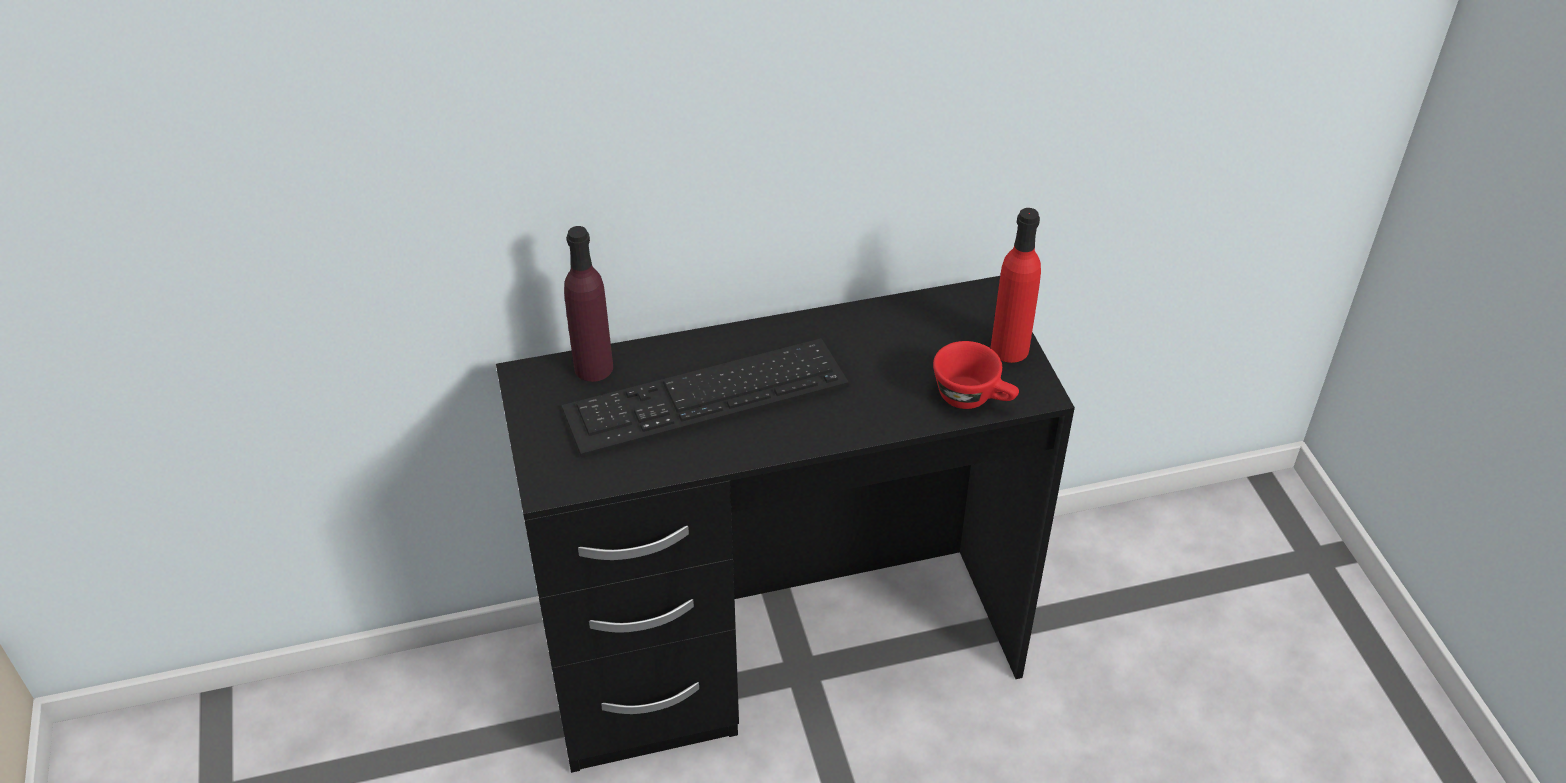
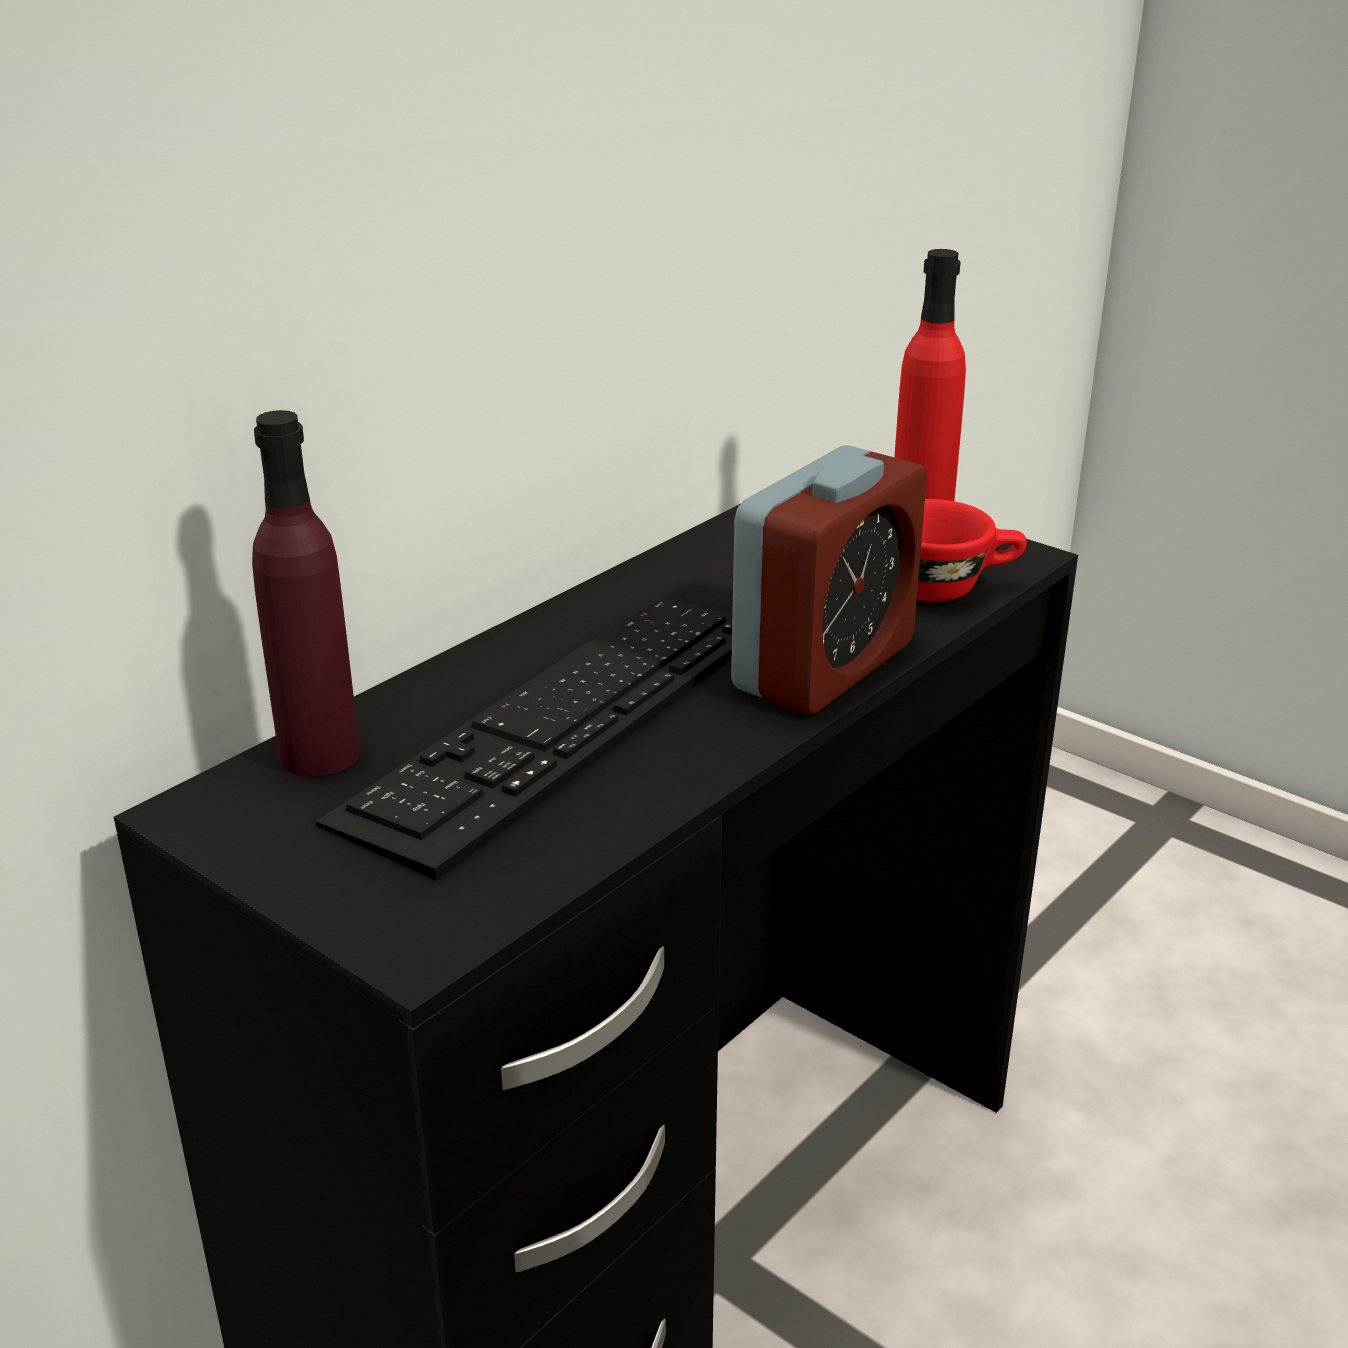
camera: 35 degrees left, 15 degrees down
none -> alarm clock [731,445,927,714]

